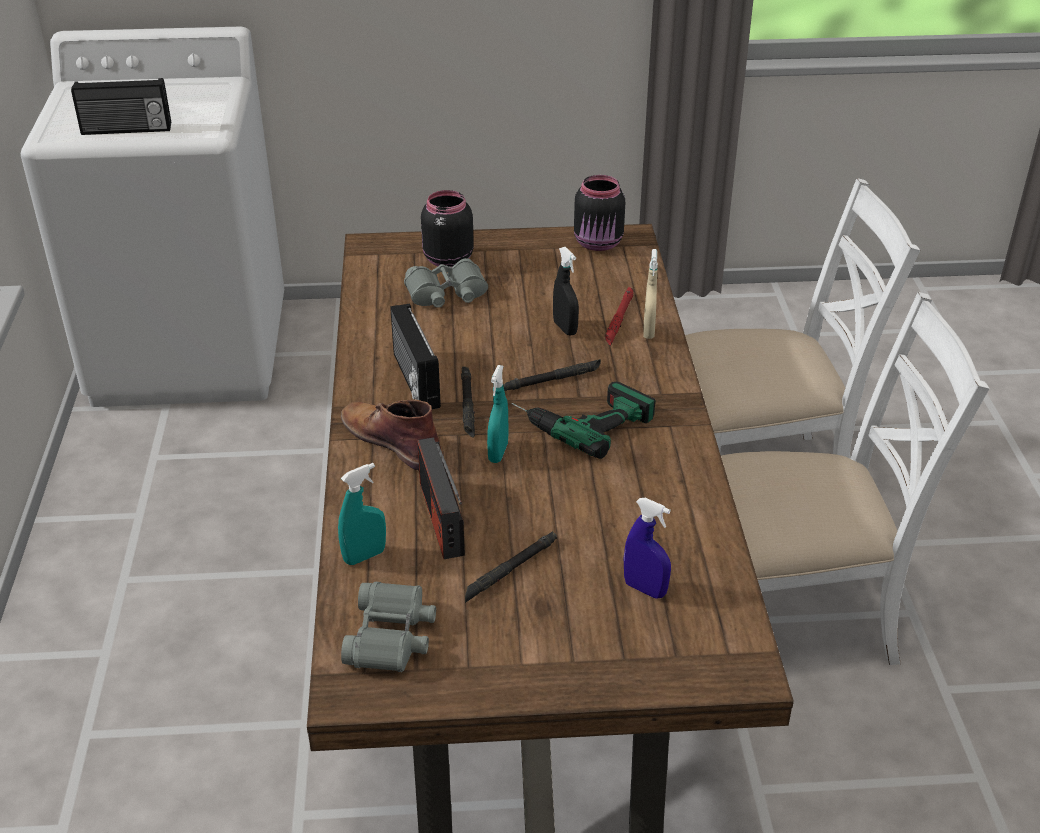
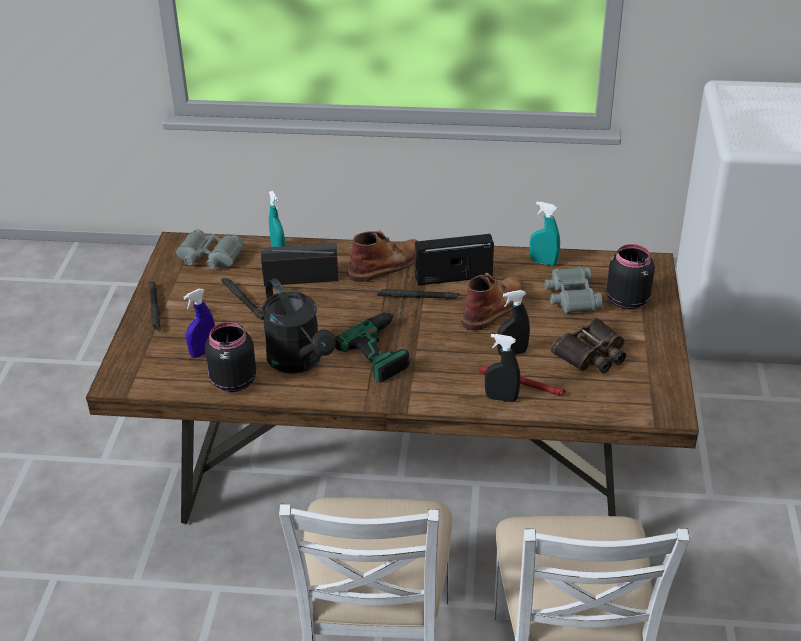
camera: 100 degrees right, 0 degrees up
radio [71,78,171,135] -> none
turquoise spray bottle [487,365,508,463] -> turquoise spray bottle moved to [530,202,560,266]
black flashlight [503,359,601,391] -> black flashlight moved to [149,281,161,332]
black jar [574,175,625,251] -> black jar moved to [205,322,256,393]
beige spray bottle [643,249,658,339] -> black spray bottle [485,334,520,402]
none -> black watering can [262,278,336,373]
none -> brown boot [461,273,525,331]
none -> binoculars [551,318,626,373]

